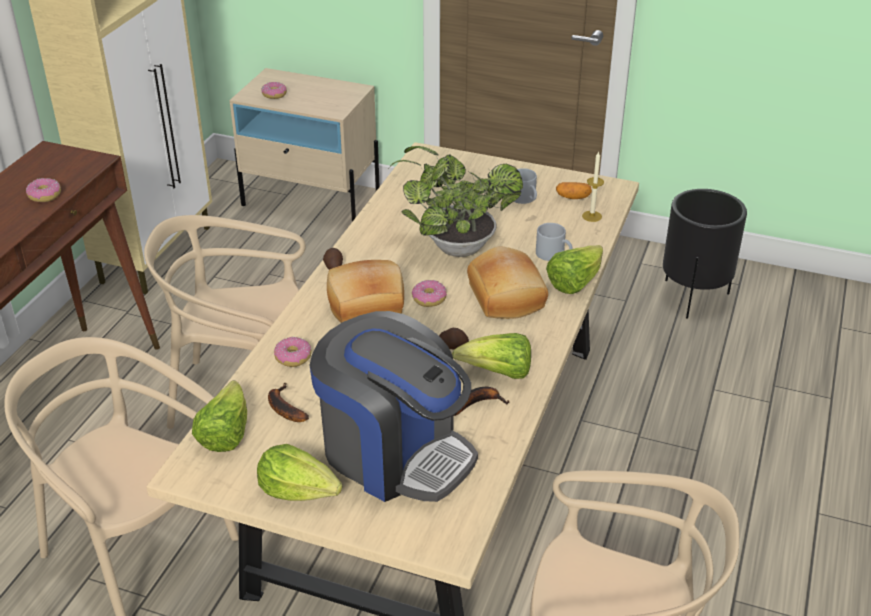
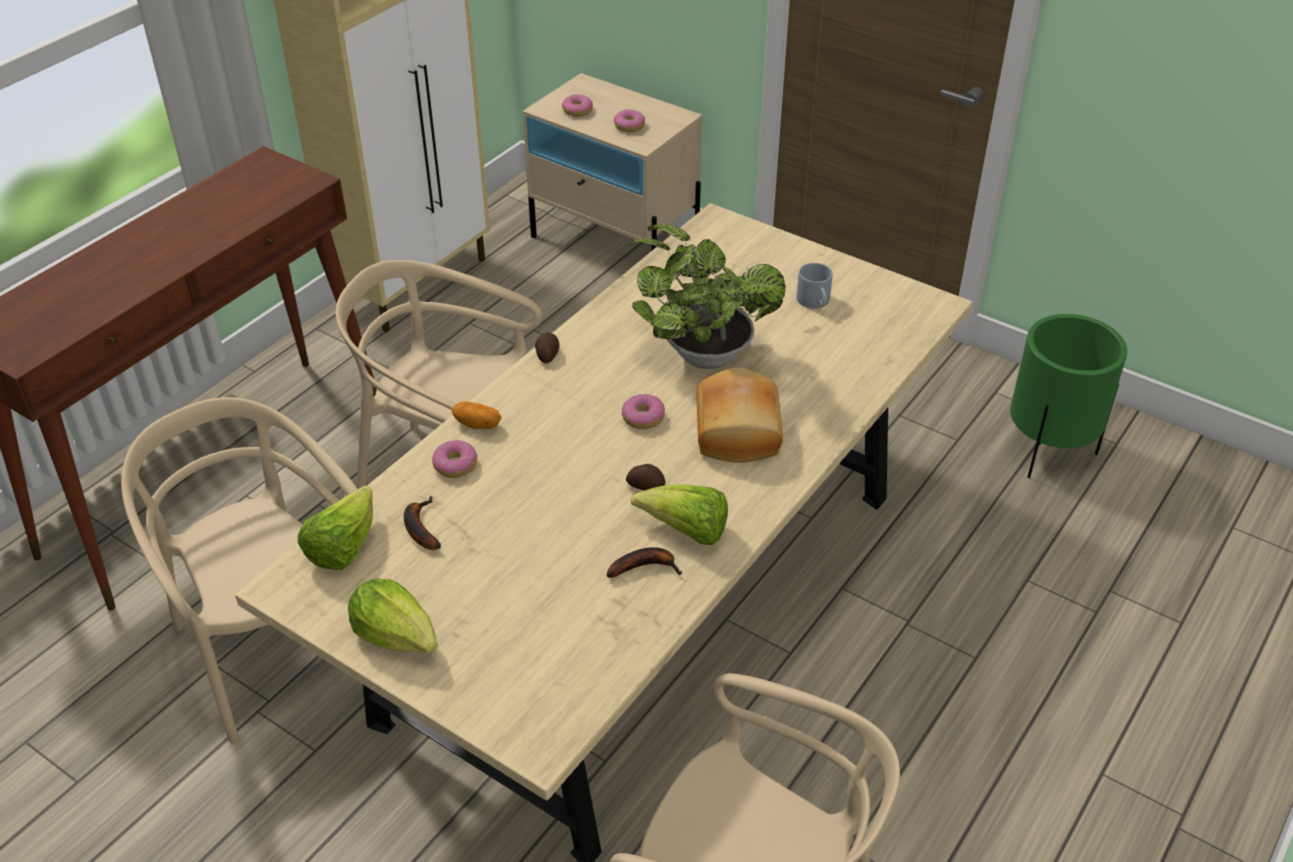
camera: 15 degrees right, 5 degrees up
donut [26,178,61,202] -> donut moved to [614,109,645,132]
coffee machine [310,311,478,502] -> none
bread [327,260,404,323] -> none
grey mug [536,223,572,261] -> none
lettuce [546,245,603,294] -> none
potato [556,182,592,199] -> potato moved to [452,401,502,429]
candle [582,151,604,222] -> none
black planter [663,189,747,319] -> green planter [1010,314,1127,478]

